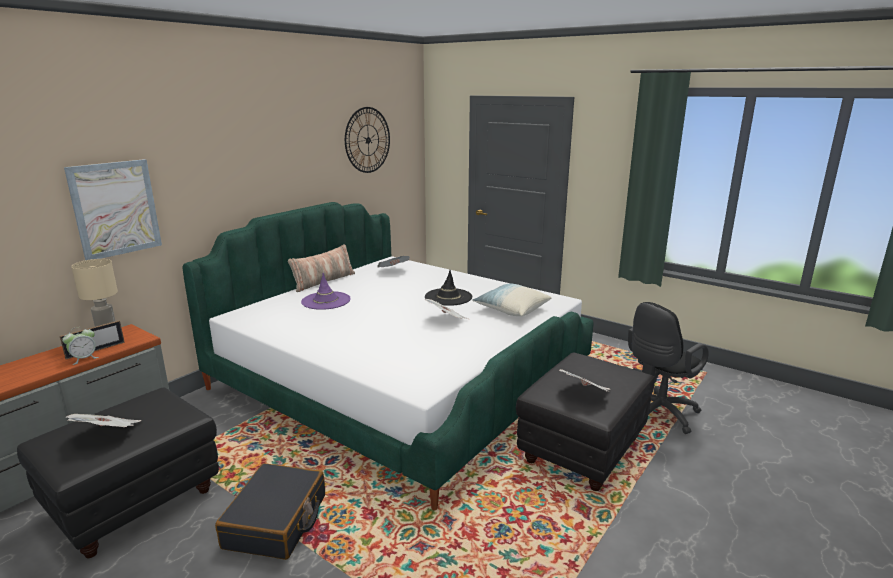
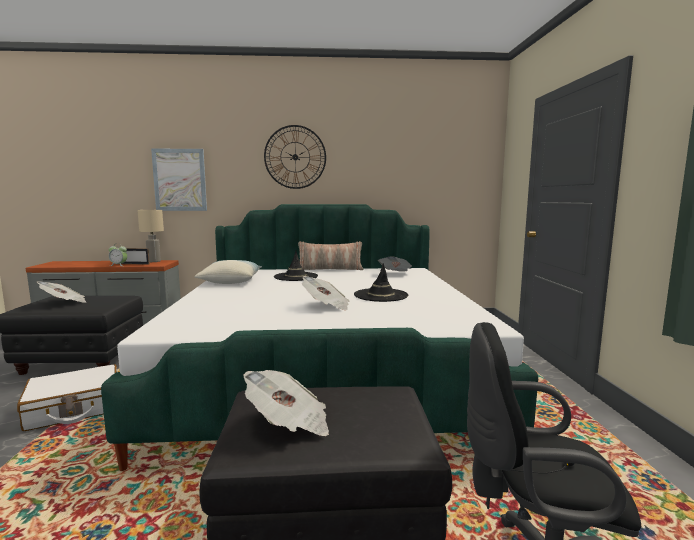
camera: 50 degrees right, 10 degrees down
black suitcase [215,463,325,560] -> white suitcase [17,364,118,431]
purple hat [301,273,351,310] -> black hat [274,251,318,281]
wall clock [345,107,390,173] -> wall clock moved to [264,125,326,189]
pillow [472,284,551,316] -> pillow moved to [194,260,262,284]

